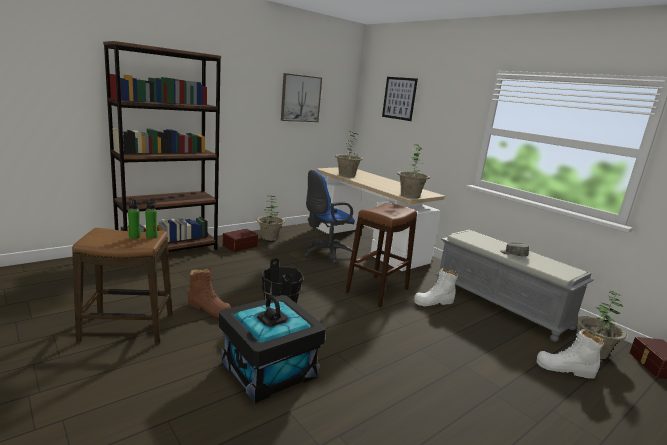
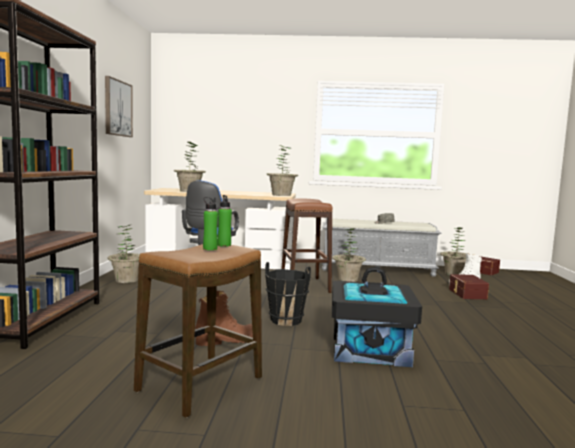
camera: 45 degrees left, 10 degrees down
brown storage box [223,229,258,252] -> brown storage box moved to [449,274,489,299]
picture [382,77,418,121] -> none
white boot [414,268,458,306] -> potted plant [332,228,366,282]

